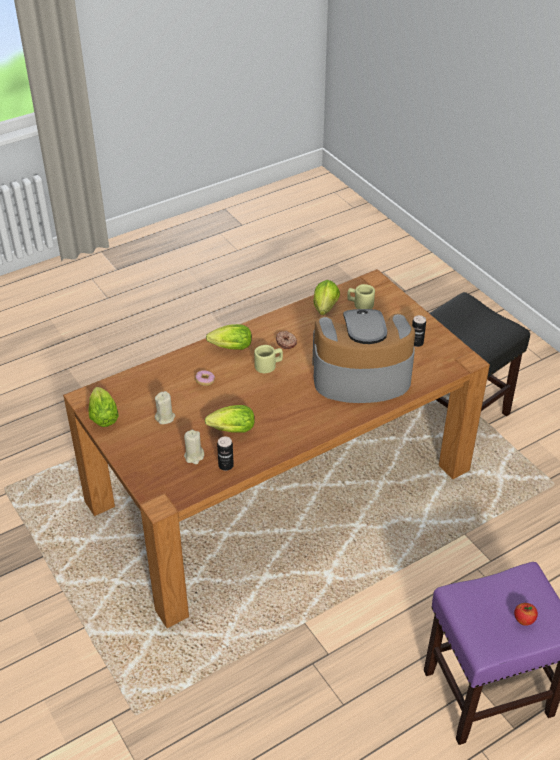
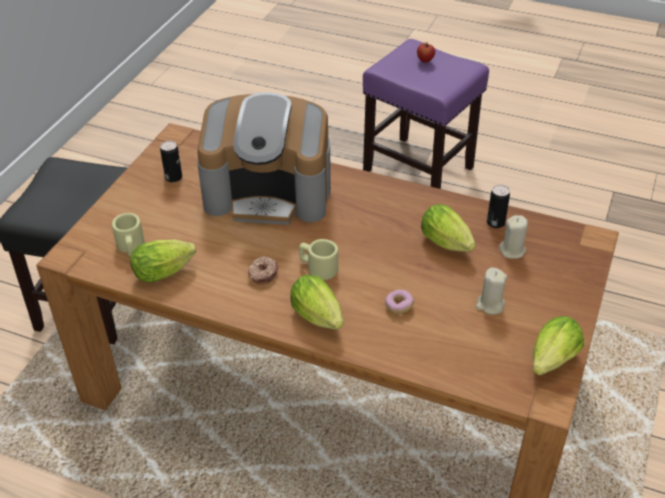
camera: 125 degrees left, 0 degrees up
coffee machine [312,309,415,403] -> coffee machine turned 45 degrees counterclockwise [197,92,331,225]

